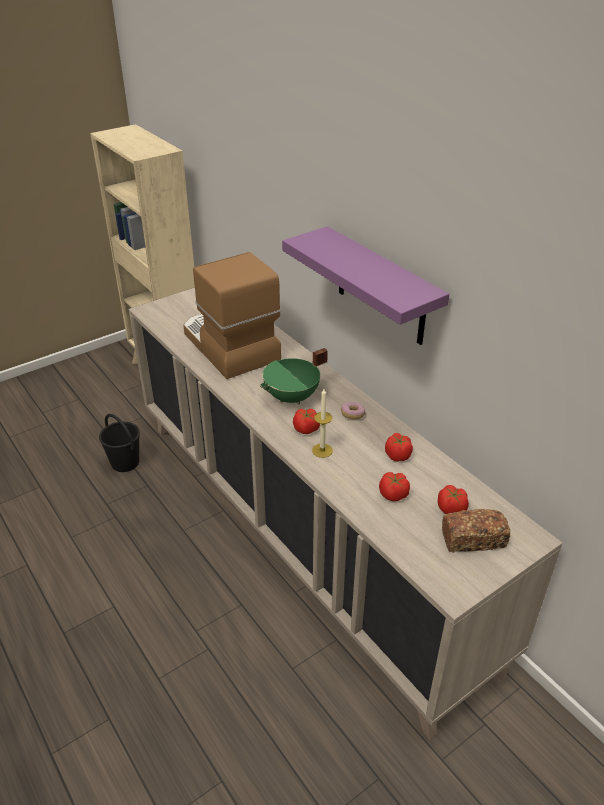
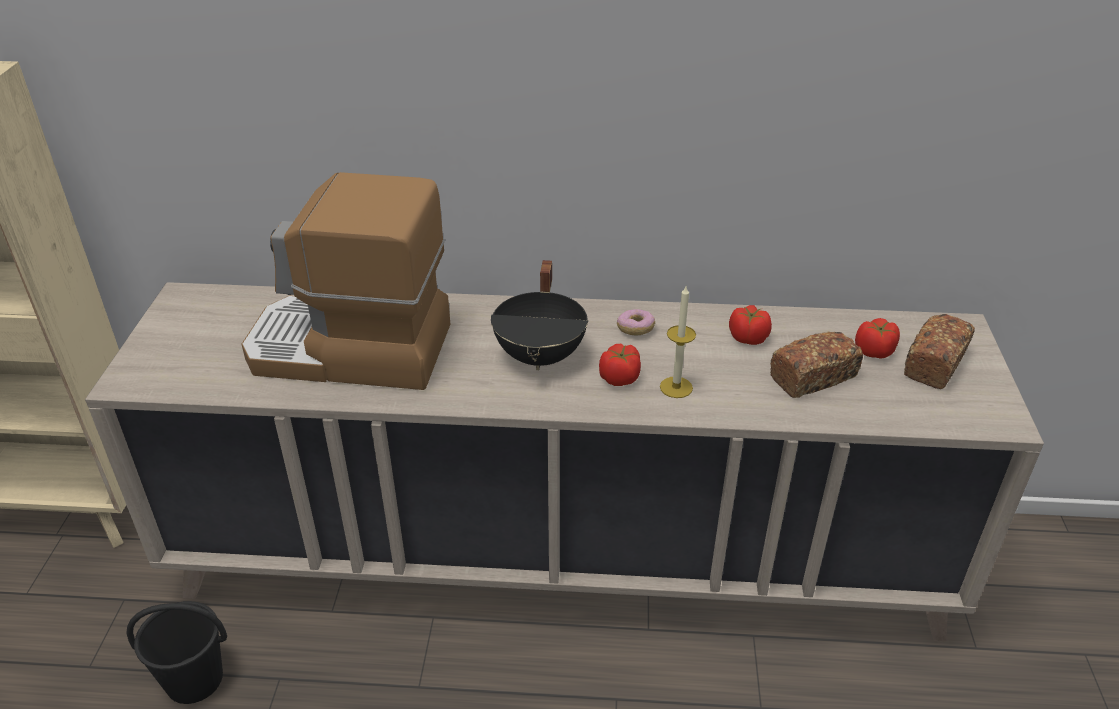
camera: 50 degrees left, 0 degrees up
green cooking pot [260,348,328,405] -> black cooking pot [491,260,588,370]
purple shelf [282,226,449,345] -> none
tomato [379,472,410,501] -> bread [770,332,863,398]

